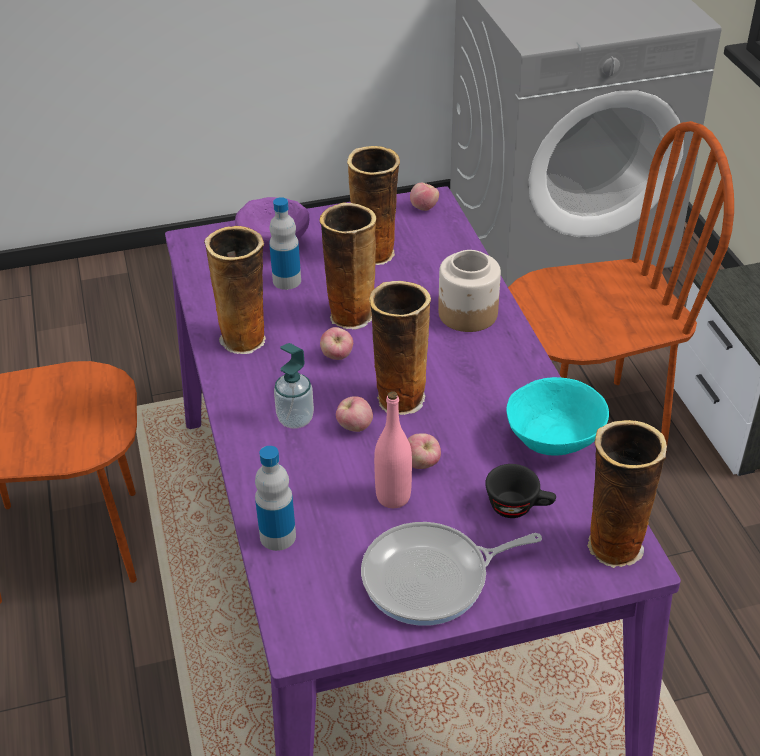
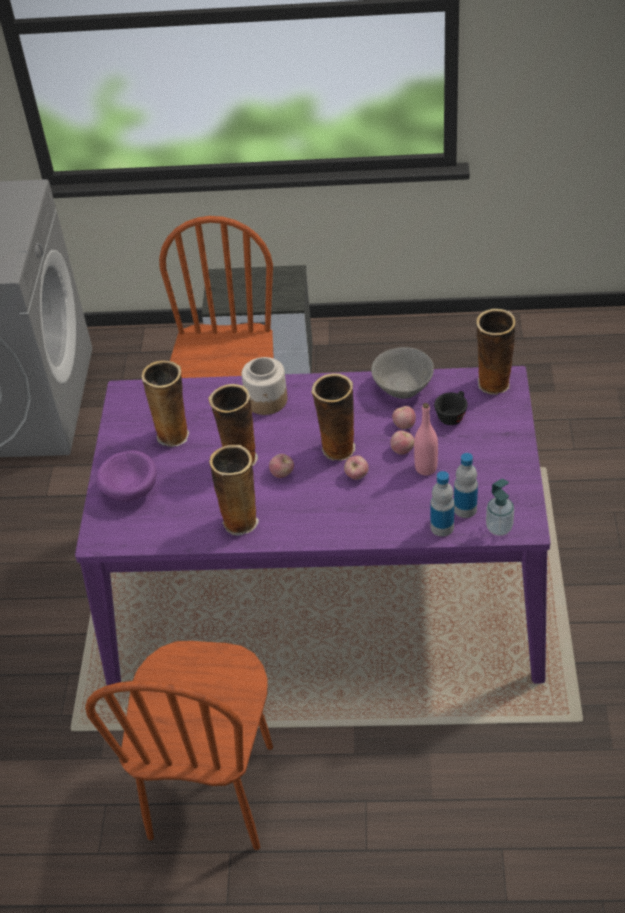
camera: 70 degrees left, 5 degrees up
bottle [269,197,301,290] -> bottle moved to [454,453,478,518]
soap dispenser [274,343,314,429] -> soap dispenser moved to [486,479,514,536]
frying pan [361,522,542,626] -> none
apple [410,183,439,211] -> apple moved to [392,406,416,429]
turquoise bowl [506,377,609,456] -> grey bowl [371,347,434,399]

